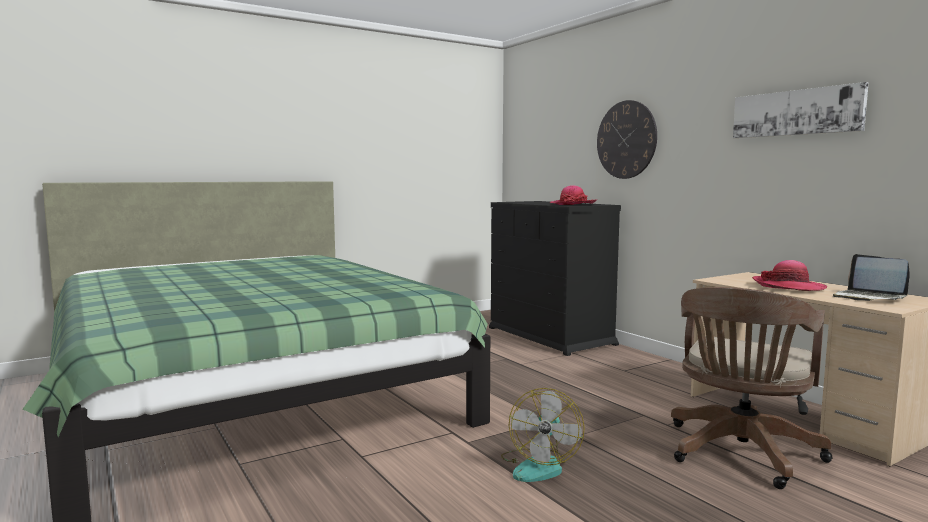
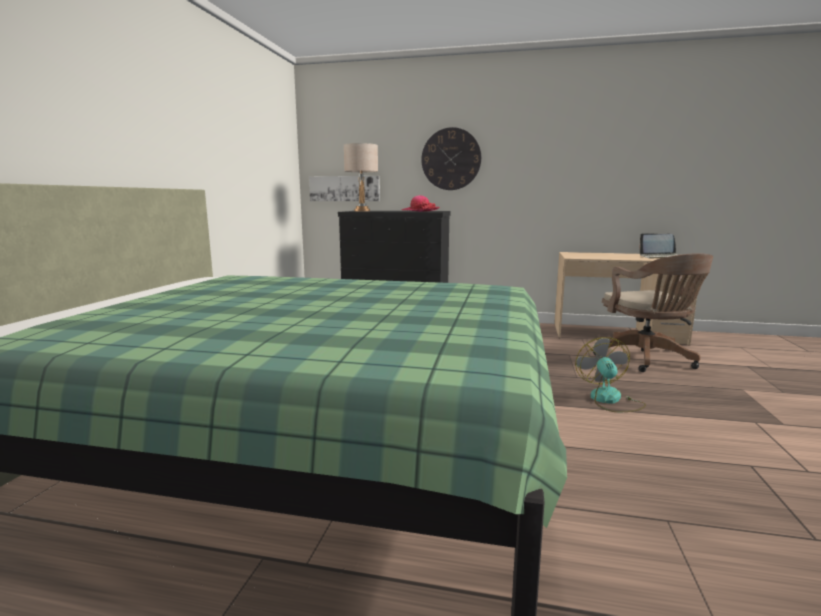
camera: 45 degrees left, 5 degrees up
fan [501,388,585,482] -> fan turned 150 degrees counterclockwise [575,337,646,412]
picture [733,82,869,138] -> picture moved to [309,176,380,201]
hat [752,260,827,291] -> none
none -> beige table lamp [344,143,378,211]

